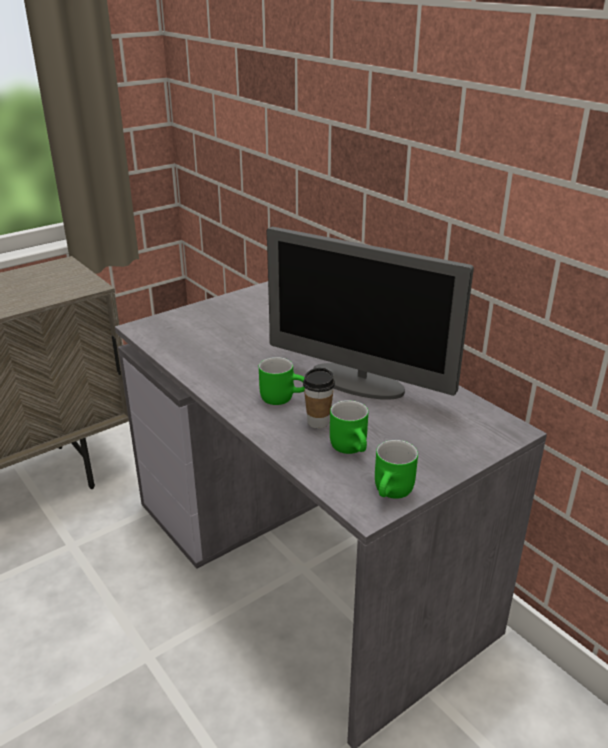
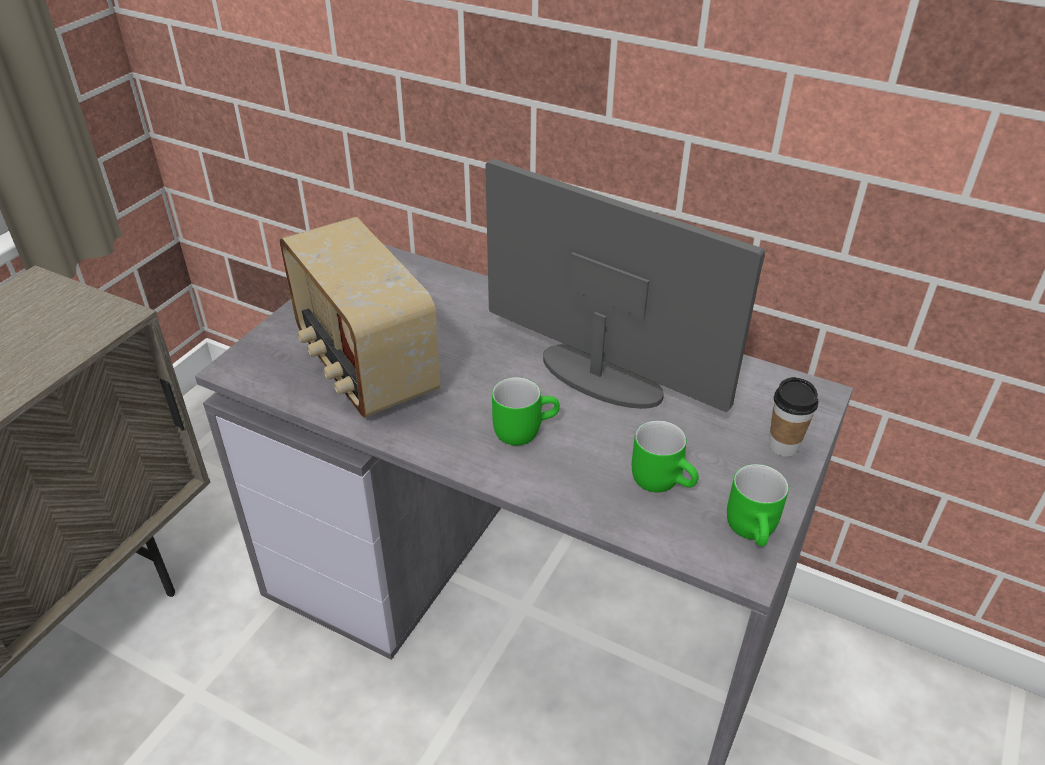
camera: 25 degrees left, 10 degrees up
monitor [266,227,474,400] -> monitor turned 150 degrees counterclockwise [485,159,765,412]
cup [303,368,335,429] -> cup moved to [769,377,818,457]
none -> radio [280,217,440,418]

